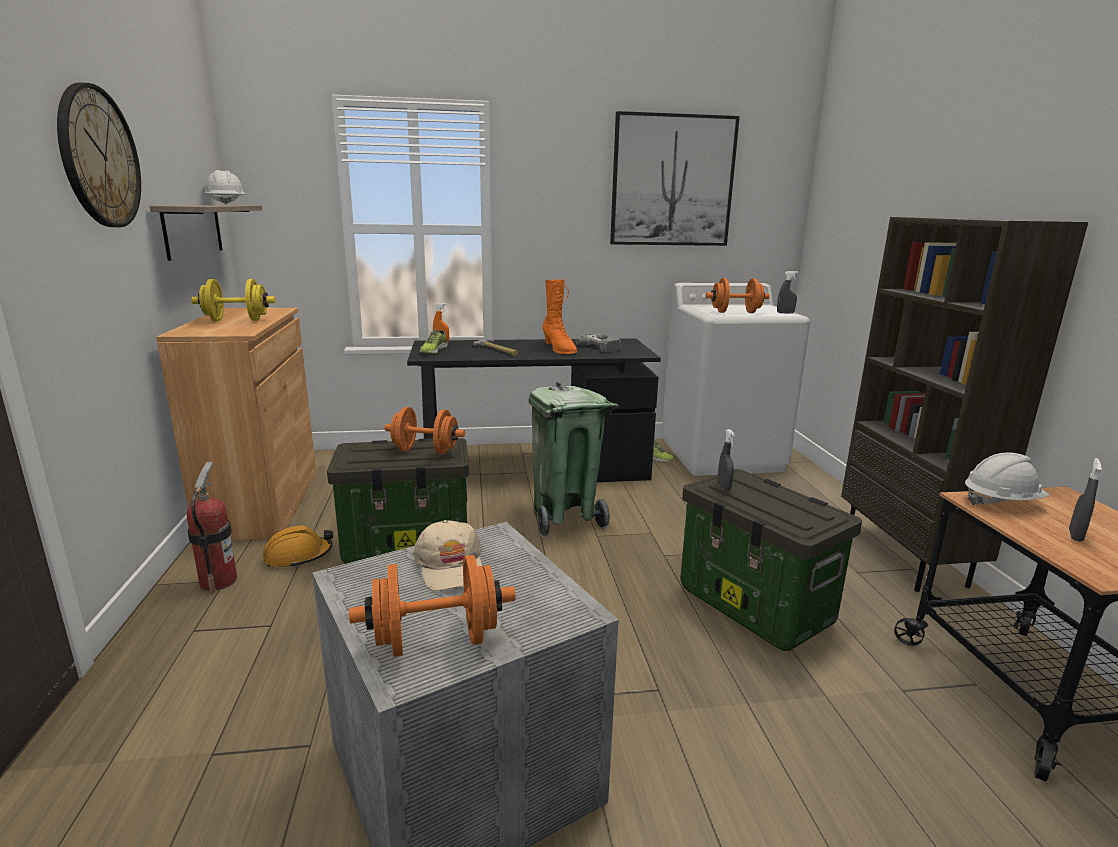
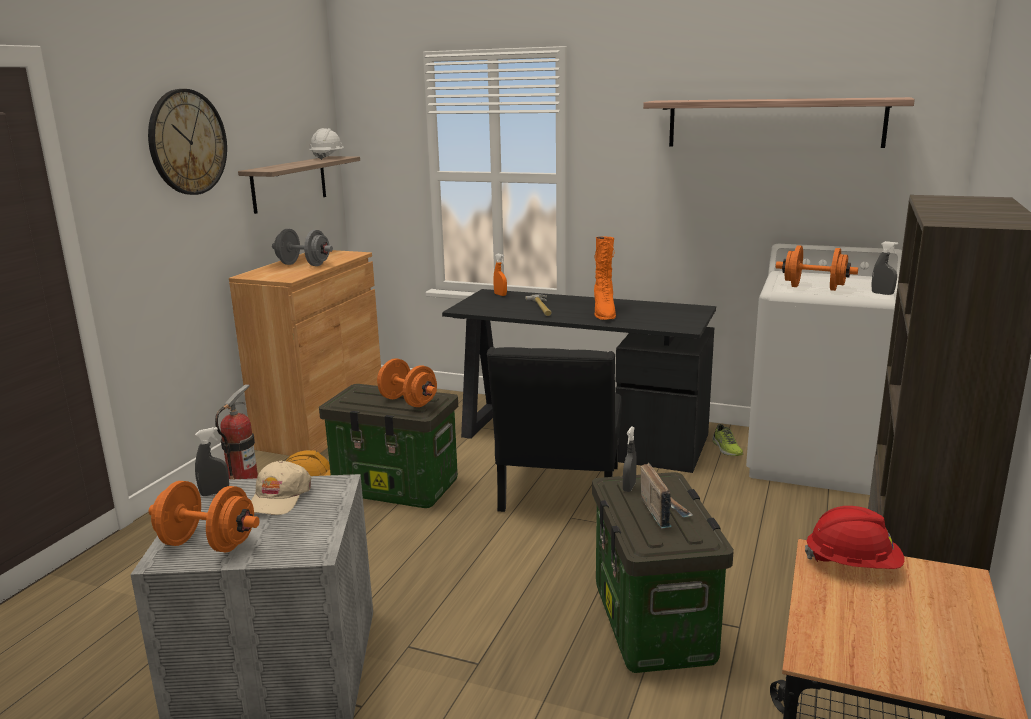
camera: 30 degrees right, 0 degrees up
yellow dumbbell [191,279,276,321] -> grey dumbbell [272,229,333,266]
shoe [420,329,448,354] -> none
green trash can [528,381,619,538] -> black chair [487,347,622,512]
power drill [576,334,621,353] -> none
picture [610,111,740,246] -> shelf [643,97,915,148]
white hard hat [965,452,1049,505] -> red hard hat [805,506,904,569]
grey spray bottle [1069,458,1102,542] -> grey spray bottle moved to [195,427,229,496]
none -> radio [641,463,693,529]

